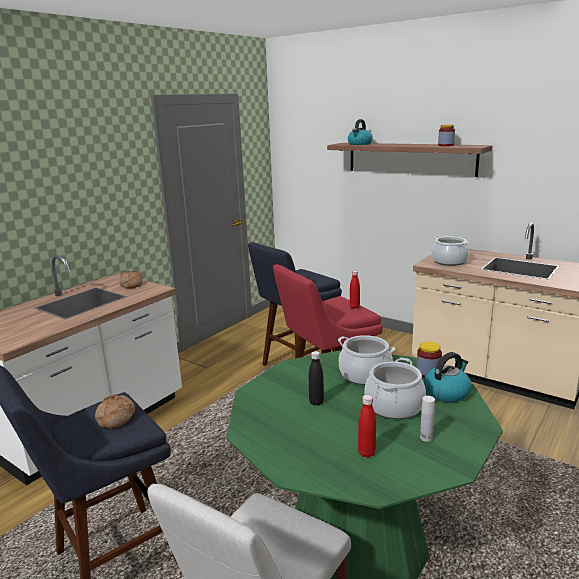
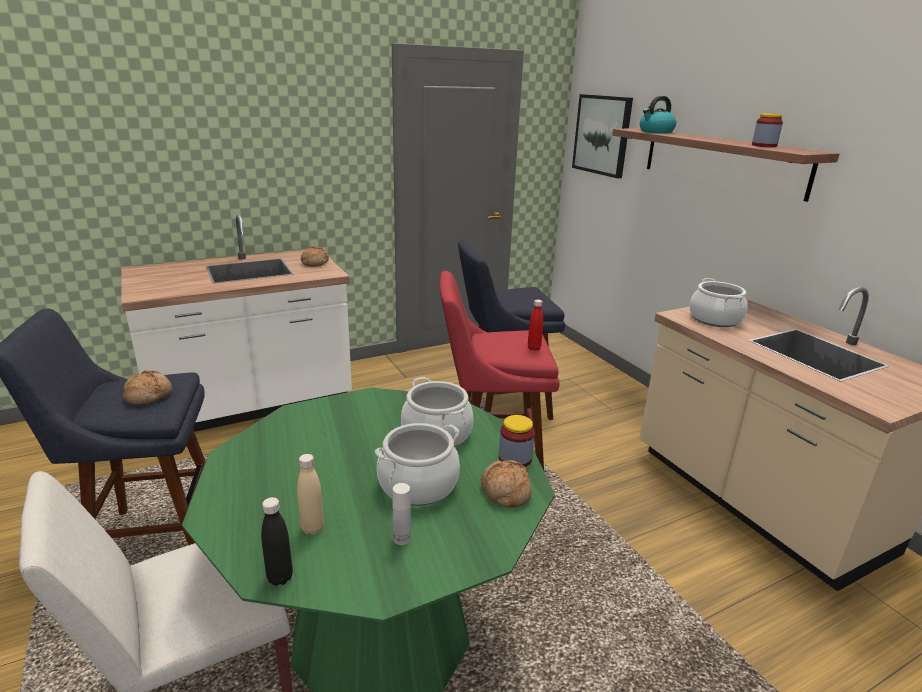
camera: 25 degrees right, 5 degrees up
black bottle [309,351,324,405] -> black bottle moved to [261,497,293,586]
red bottle [358,395,376,458] -> beige bottle [297,454,324,535]
kettle [424,352,472,402] -> bread [481,460,532,508]
none -> picture [572,94,633,178]

